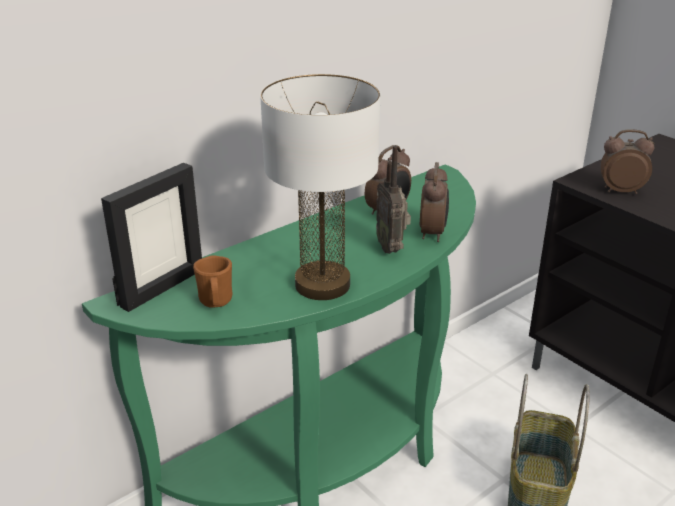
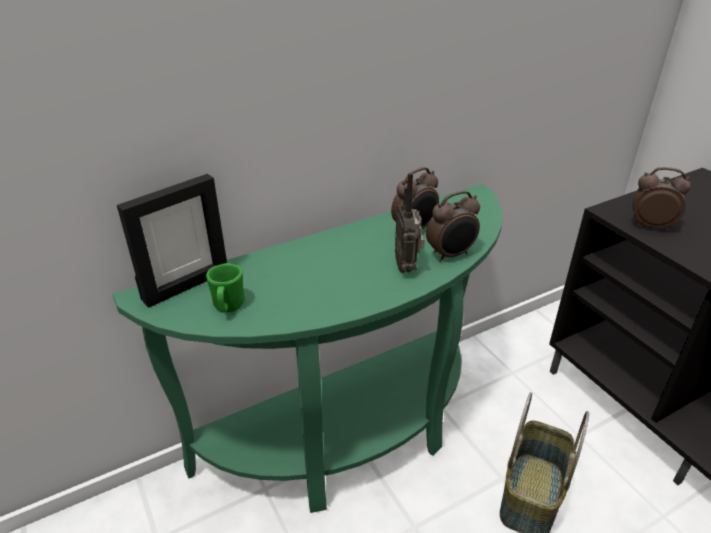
camera: 10 degrees right, 5 degrees up
brown mug [193,255,232,308] -> green mug [206,263,245,312]
table lamp [260,74,380,300] -> none
alarm clock [420,162,449,242] -> alarm clock turned 45 degrees clockwise [426,190,480,262]

